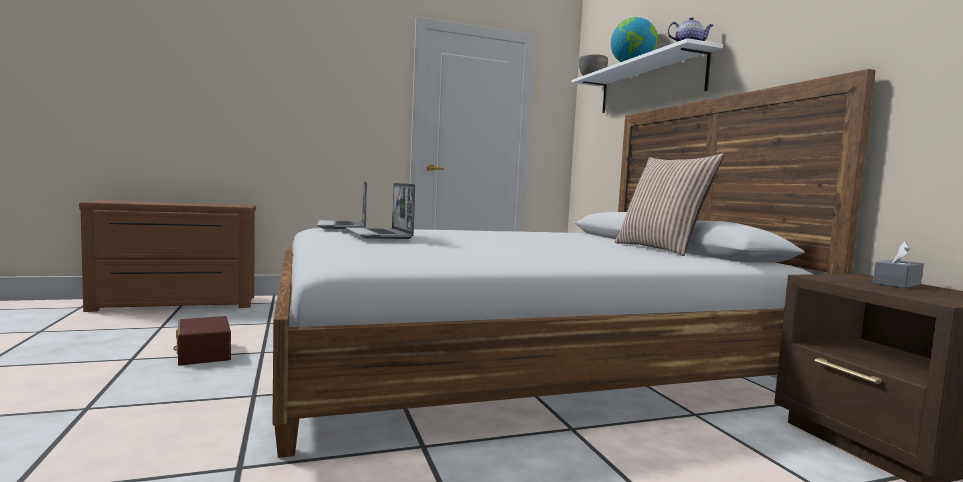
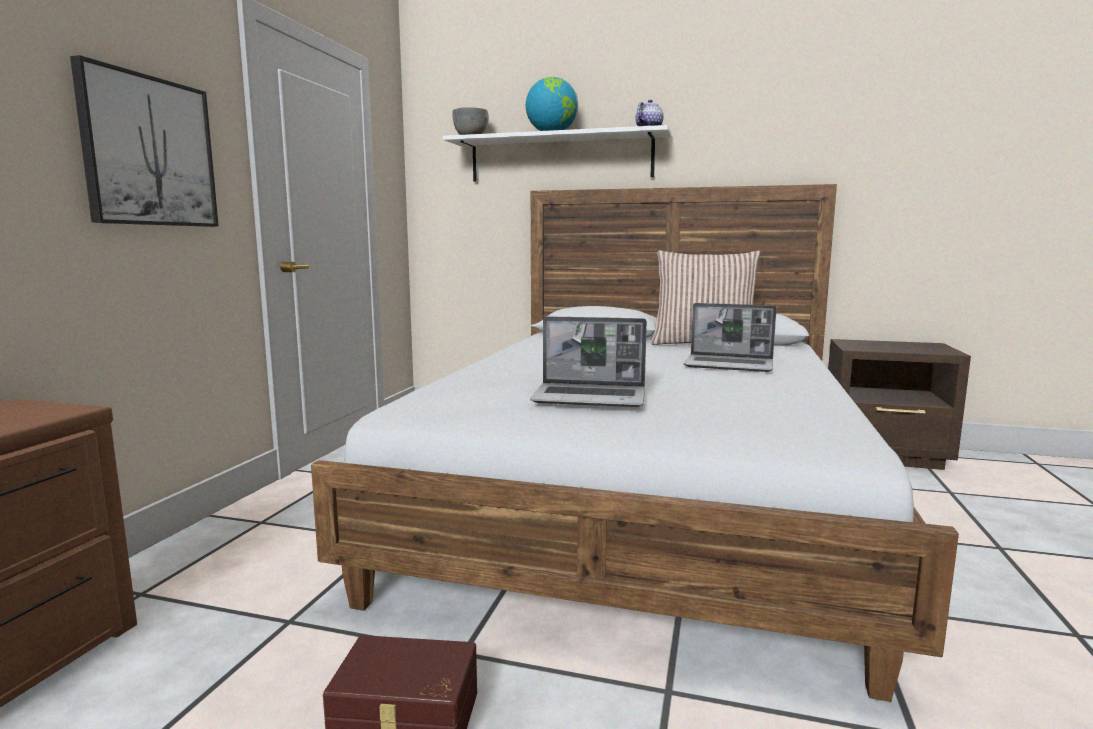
camera: 55 degrees left, 5 degrees up
laptop [317,181,367,229] -> laptop moved to [684,303,777,372]
grey tissue box [873,242,924,288] -> none
none -> picture [70,55,219,227]

